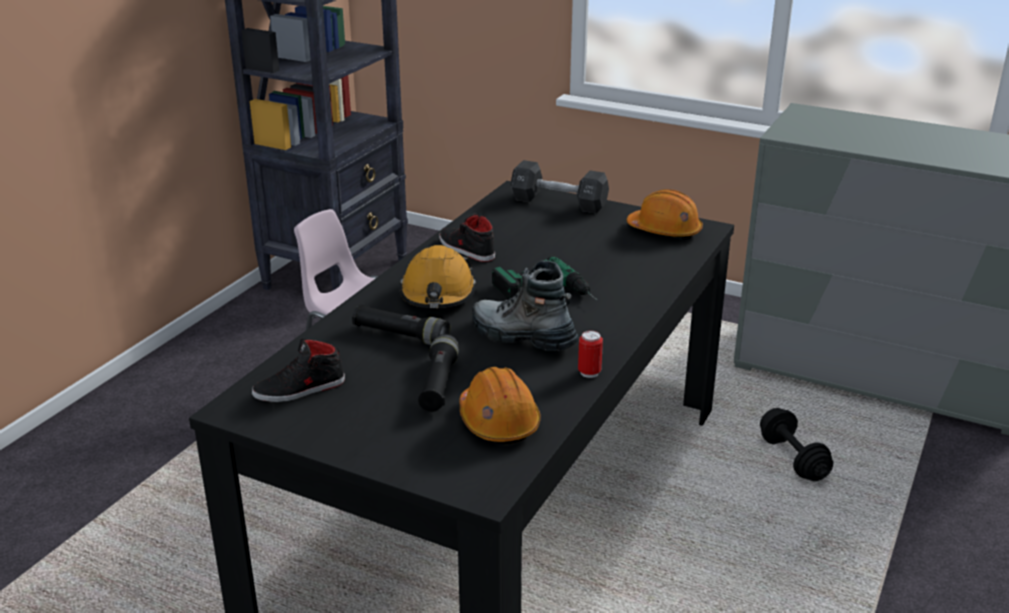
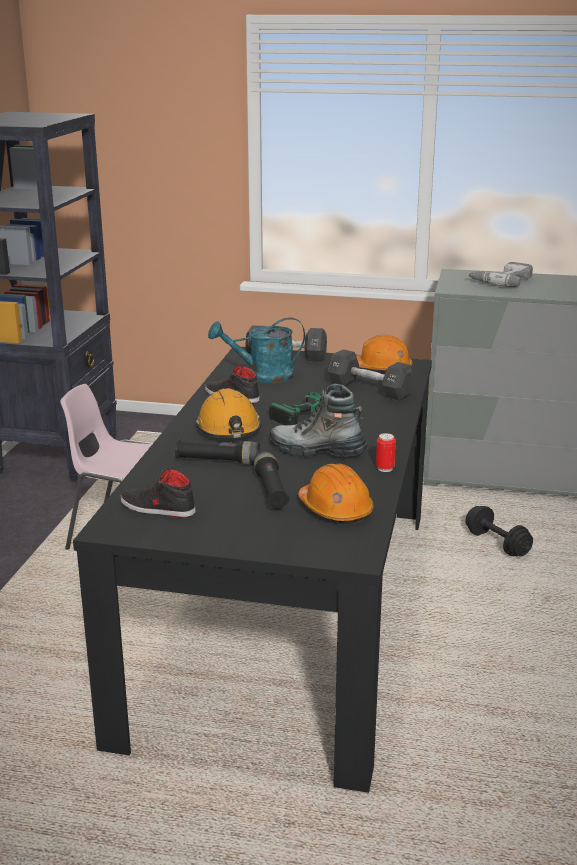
camera: 15 degrees left, 5 degrees down
black shoe [252,338,345,402] -> black shoe turned 60 degrees clockwise [121,467,195,518]
none -> turquoise watering can [208,317,305,383]
none -> black dumbbell [328,349,415,401]
none -> power drill [468,262,533,287]

